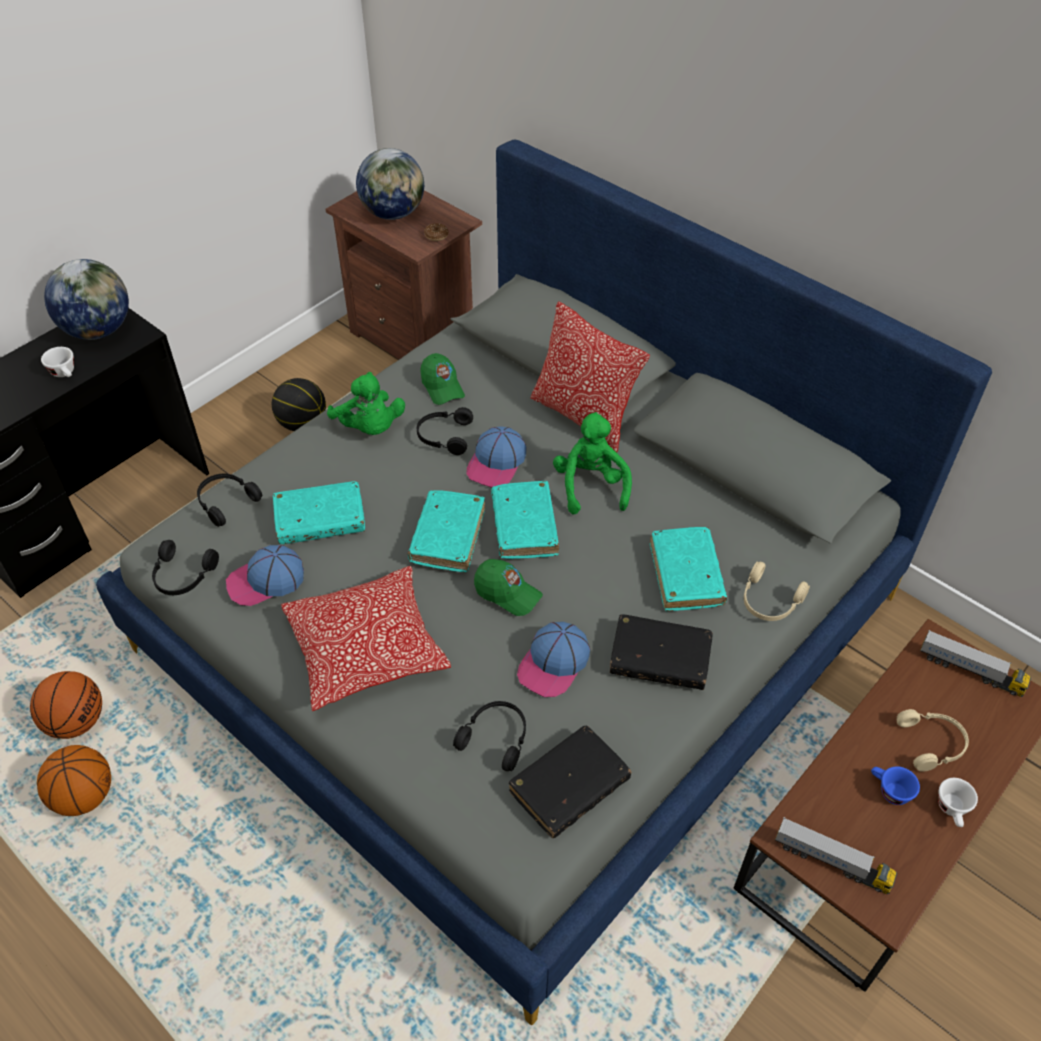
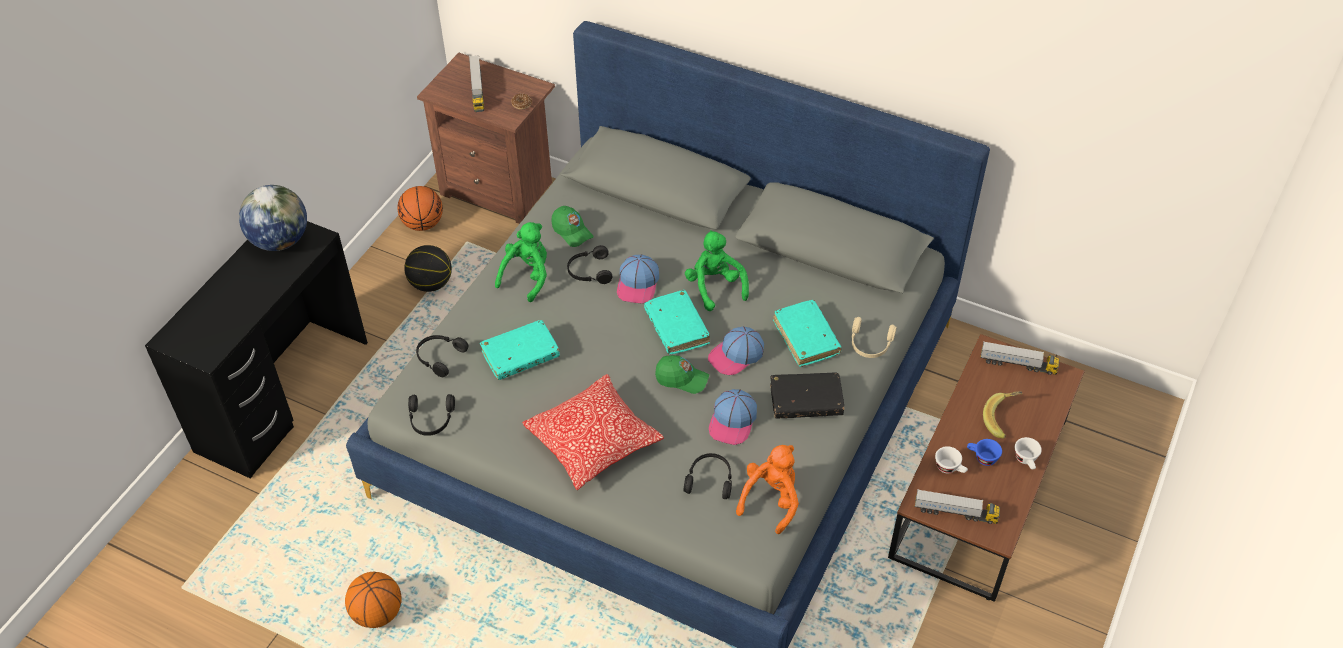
camera: 15 degrees left, 0 degrees up
basketball [30,671,102,739] -> basketball moved to [397,186,443,231]
white cup [41,347,74,377] -> white cup moved to [935,446,968,473]
cap [226,545,304,606] -> cap moved to [708,326,764,375]
green plush toy [327,372,405,435] -> green plush toy turned 105 degrees counterclockwise [495,222,547,302]
globe [356,148,424,220] -> toy truck [469,55,484,112]
turquoise book [408,490,485,573] -> none
black book [508,726,631,838] -> orange plush toy [736,445,799,534]
pillow [530,301,650,453] -> none
beige headphones [897,709,969,772] -> banana [983,391,1022,439]

